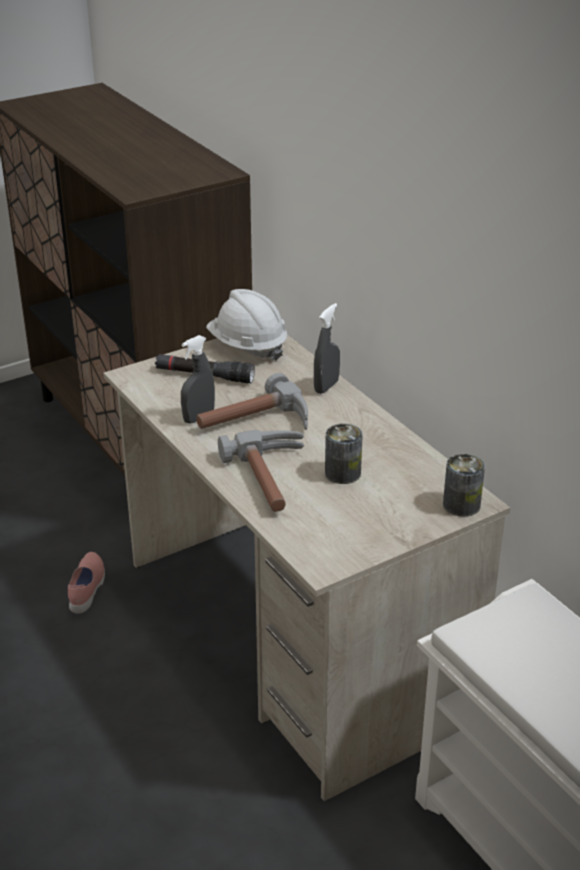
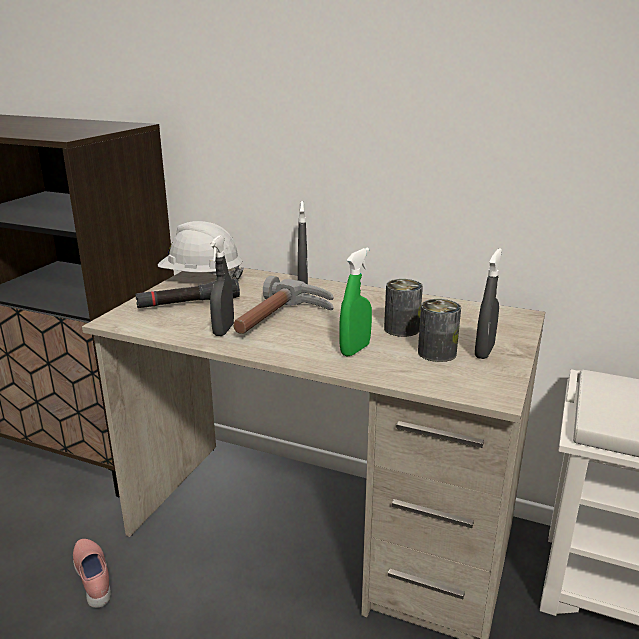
camera: 35 degrees left, 10 degrees down
hammer [218,430,304,512] -> green spray bottle [340,248,372,357]
can [443,454,485,517] -> can moved to [418,299,461,362]
none -> grey spray bottle [475,248,502,359]

